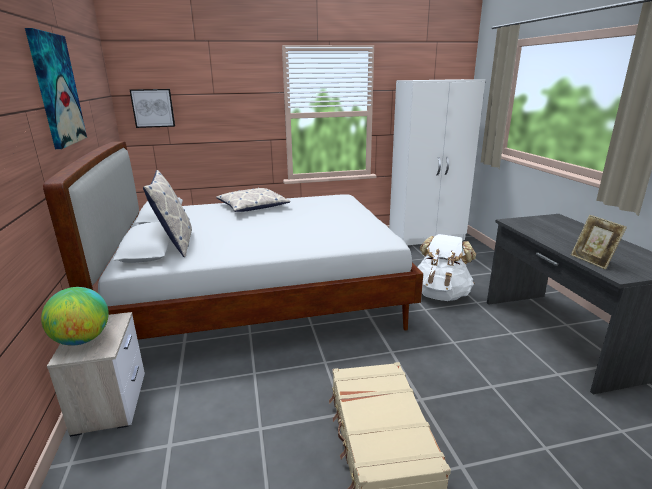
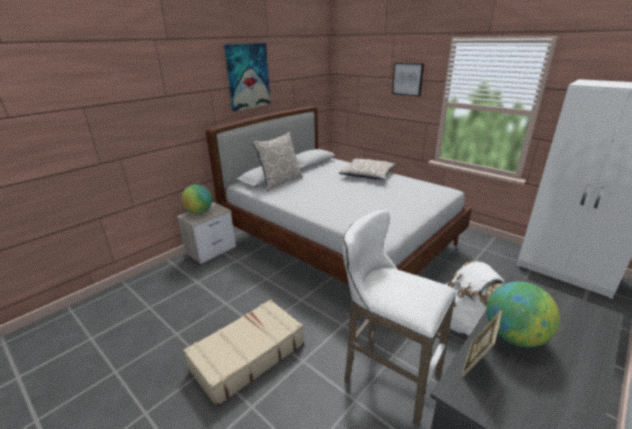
camera: 55 degrees right, 5 degrees up
picture [130,89,175,128] -> picture moved to [392,63,424,96]
none -> white stool [342,209,456,426]
none -> globe [487,281,560,347]

